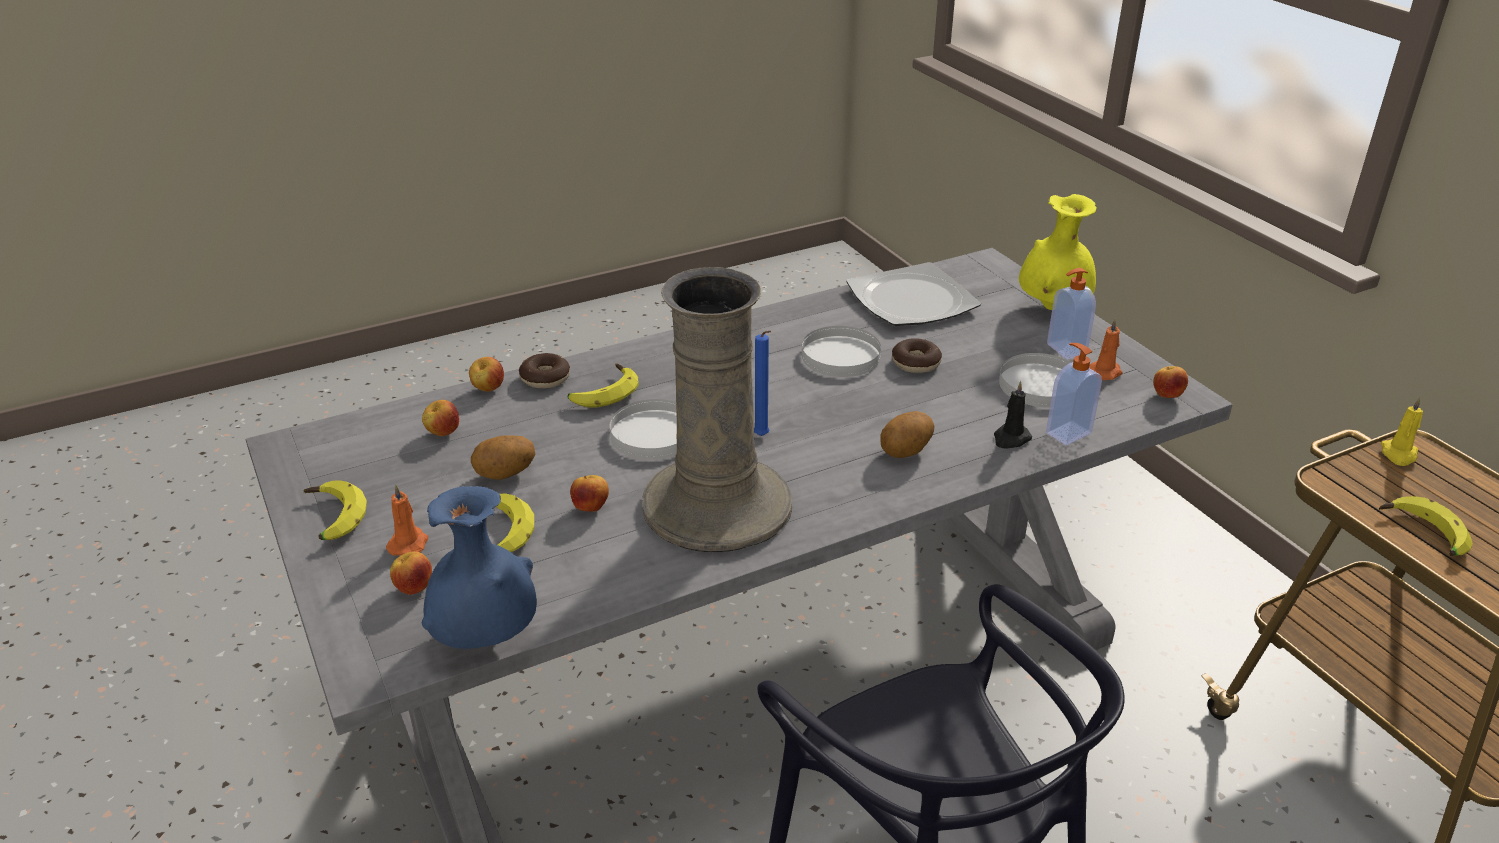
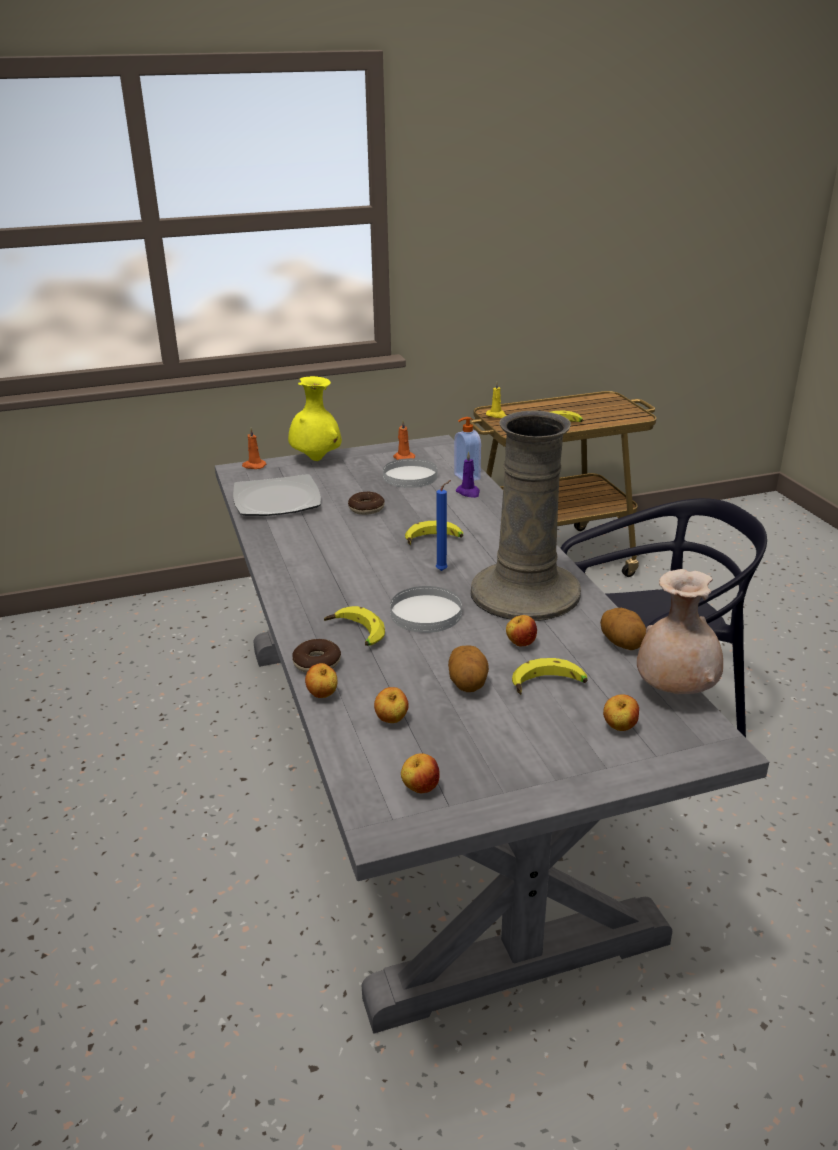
camera: 80 degrees left, 5 degrees down
banana [303,480,367,540] -> banana moved to [405,521,463,545]
orange candle [386,484,428,556] -> orange candle moved to [242,428,267,469]
blue vase [422,486,537,649] -> beige vase [637,569,723,694]
white plate [802,326,881,377] -> none
potato [880,411,934,458] -> potato moved to [600,608,646,650]
black candle [994,381,1032,449] -> purple candle [456,451,480,498]
soap dispenser [1047,268,1096,359] -> none
apple [1153,366,1188,398] -> apple moved to [401,753,439,793]

